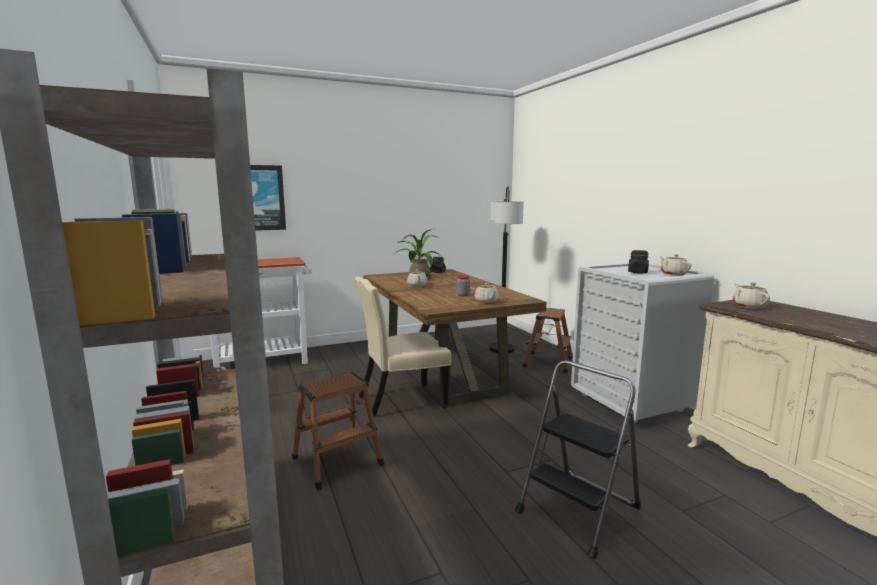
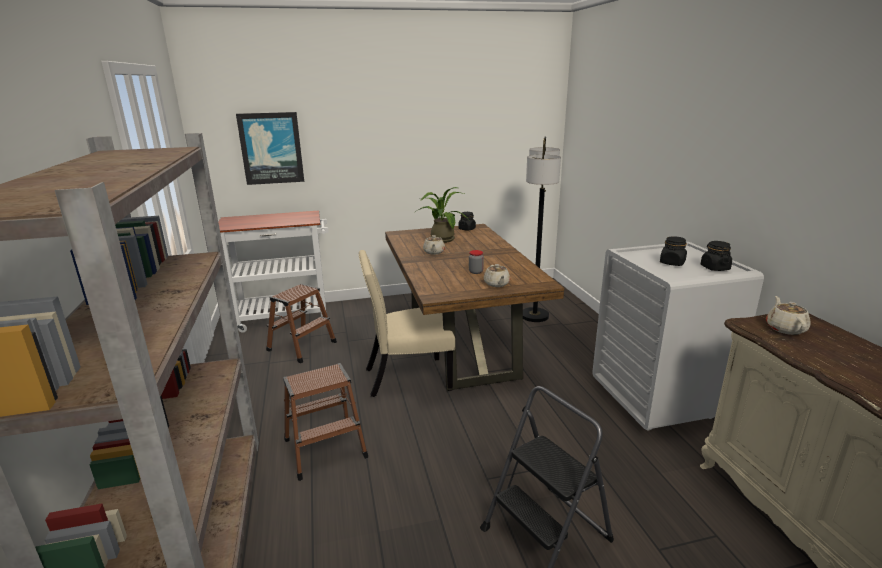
camera: 10 degrees right, 10 degrees up
brown step ladder [522,308,573,374] -> brown step ladder moved to [266,283,337,363]
beige teapot [659,254,692,275] -> black jar [701,241,732,271]

